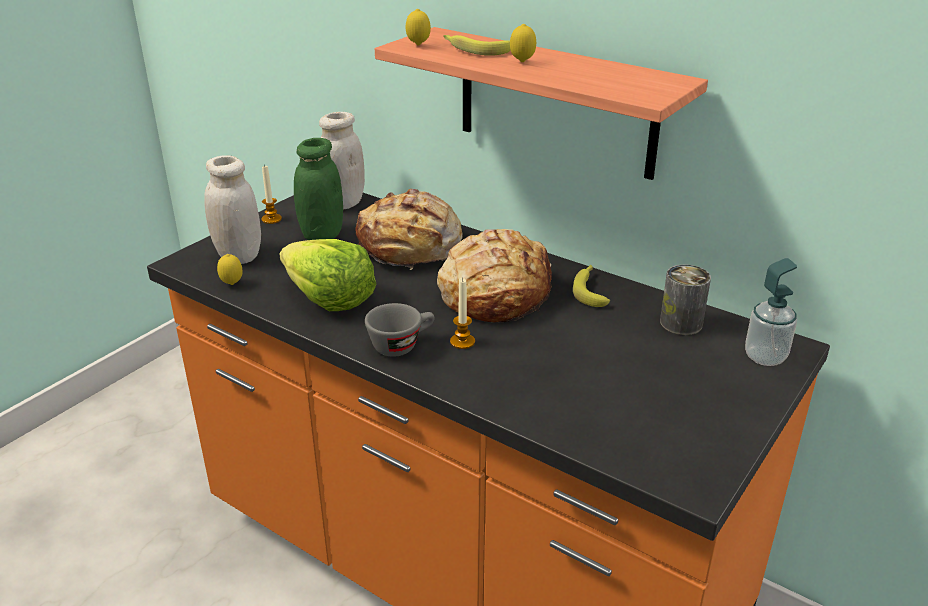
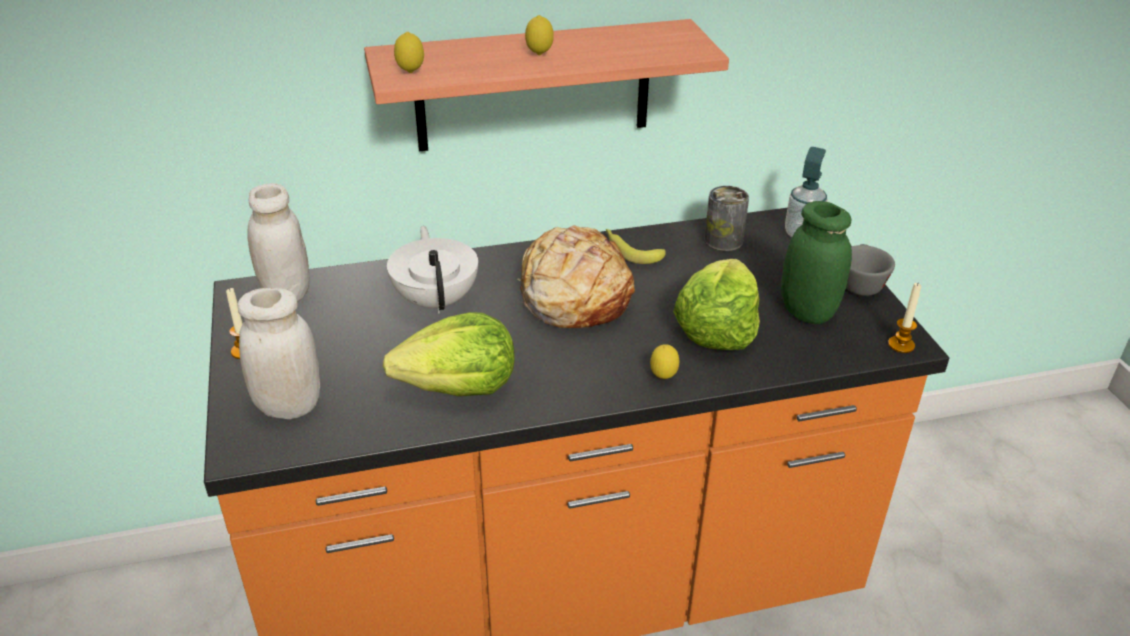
camera: 50 degrees left, 5 degrees up
lemon [217,254,242,285] -> lemon moved to [650,344,679,379]
green jar [294,138,343,240] -> green jar moved to [781,201,852,324]
bread [355,189,463,270] -> white teapot [387,226,478,314]
grey cup [365,303,435,357] -> grey cup moved to [846,244,895,296]
banana [443,35,511,56] -> none
candle [450,278,475,349] -> candle moved to [888,282,921,353]
none -> lettuce [673,259,760,350]

